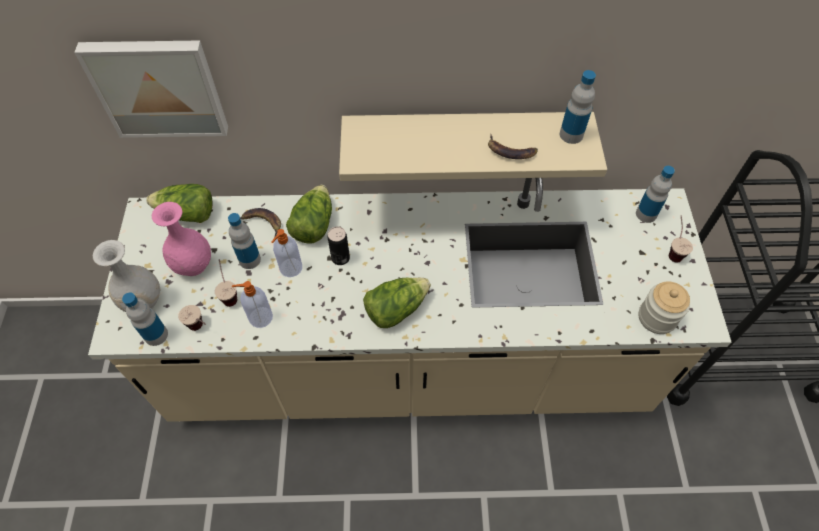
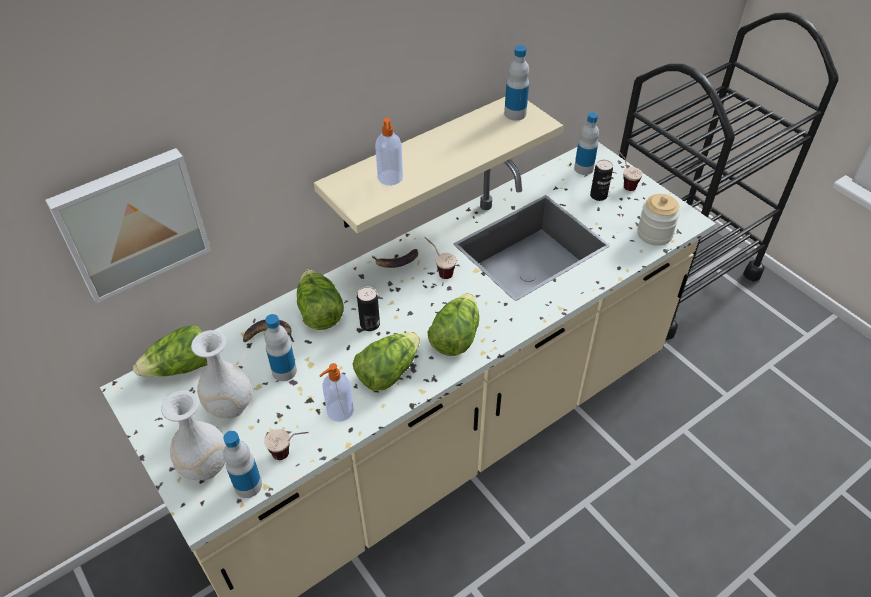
camera: 35 degrees left, 10 degrees down
pink vase [152,202,211,276] -> white vase [191,330,252,419]
cup [215,259,237,307] -> cup moved to [425,237,457,279]
soap dispenser [271,229,302,277] -> soap dispenser moved to [375,118,403,186]
banana [488,135,538,159] -> banana moved to [372,249,418,268]
none -> lettuce [353,332,420,391]
none -> can [590,160,613,201]

